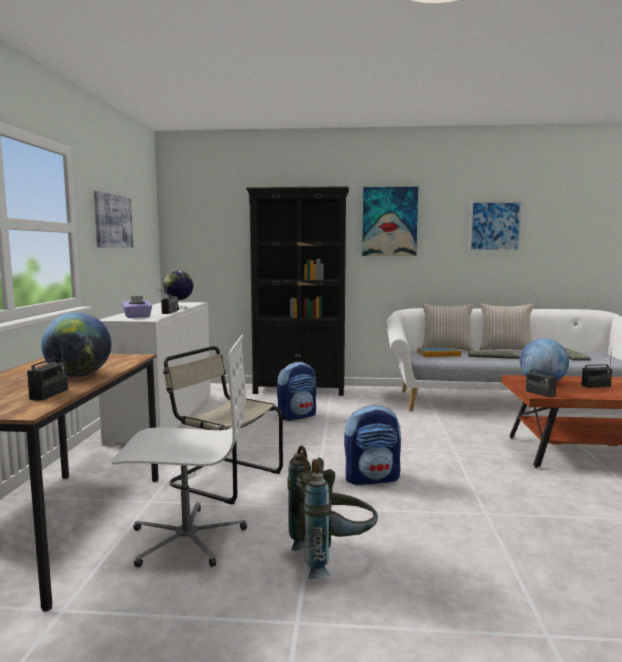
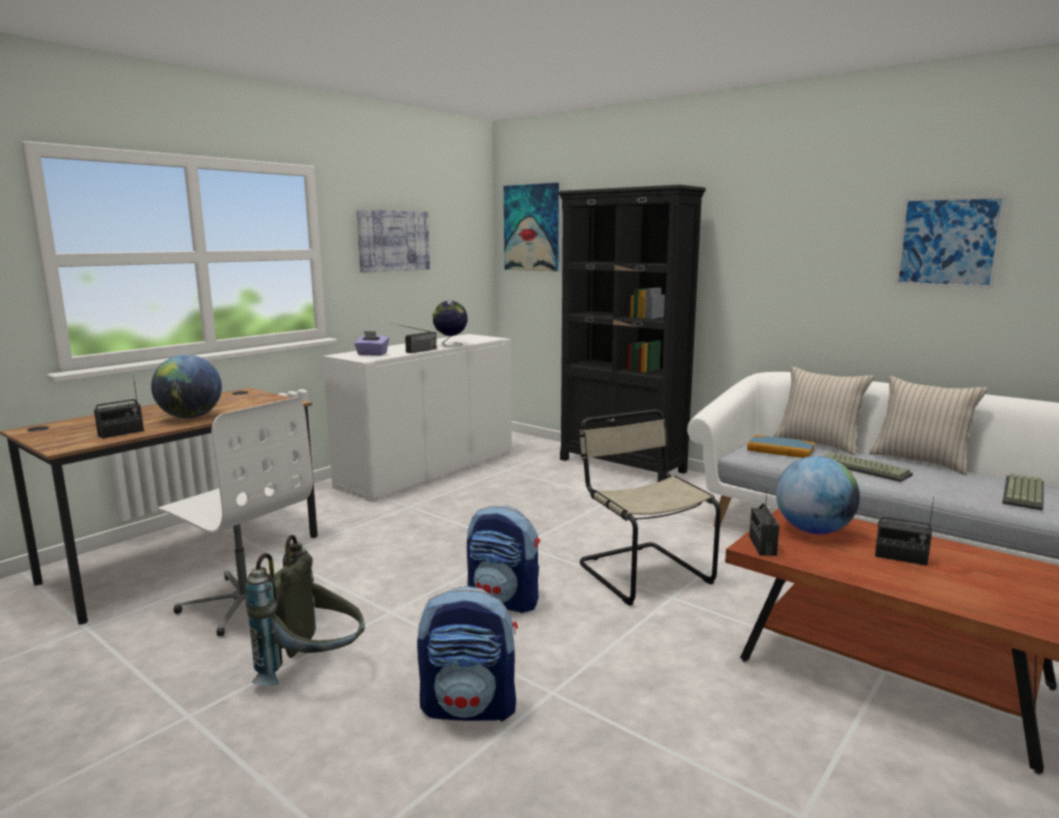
camera: 35 degrees right, 5 degrees up
beige chair [163,346,283,504] -> beige chair moved to [579,409,721,606]
backpack [277,362,316,421] -> backpack moved to [417,586,518,722]
picture [362,187,418,256] -> picture moved to [504,183,559,271]

